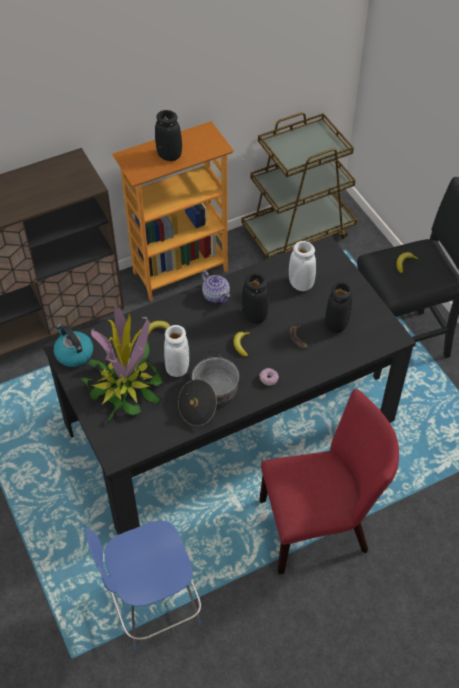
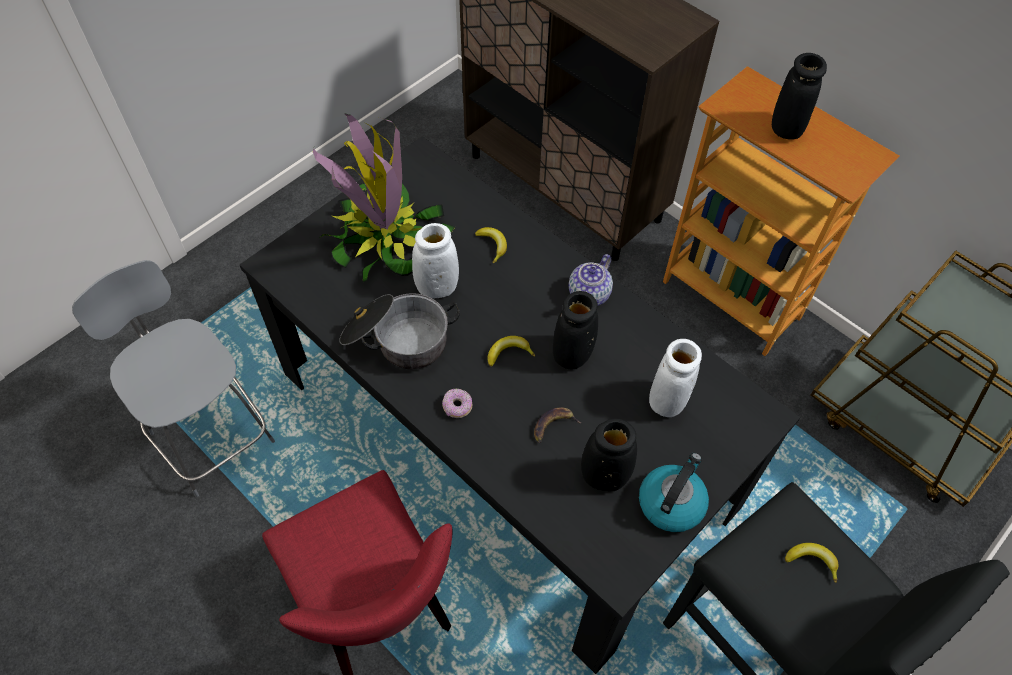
camera: 70 degrees right, 5 degrees up
kettle [53,324,93,367] -> kettle moved to [639,453,709,532]
blue stool [84,521,202,650] -> grey stool [72,260,275,497]

